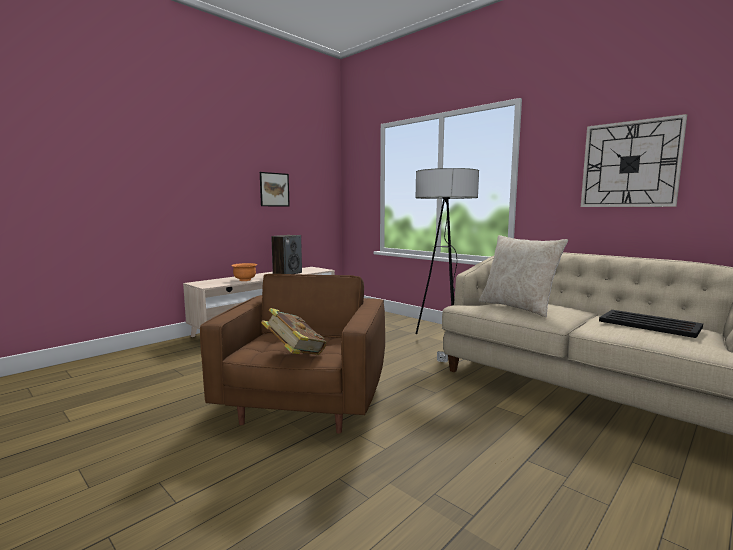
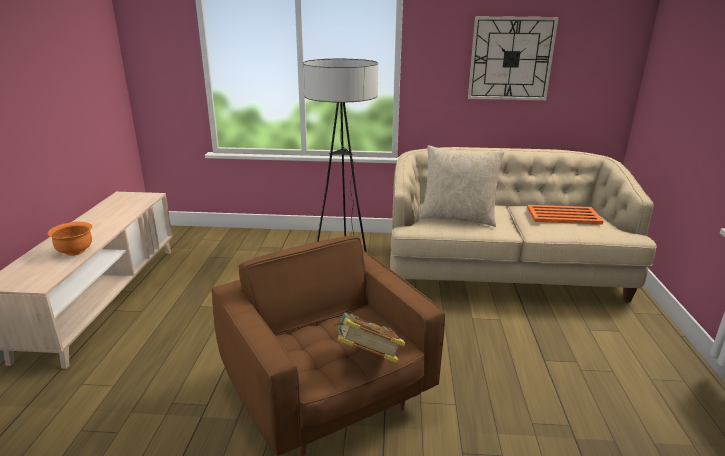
camera: 40 degrees left, 15 degrees up
picture [260,172,290,206] -> none
speaker [271,235,302,274] -> none
black tray [599,310,703,338] -> orange tray [527,205,604,225]

